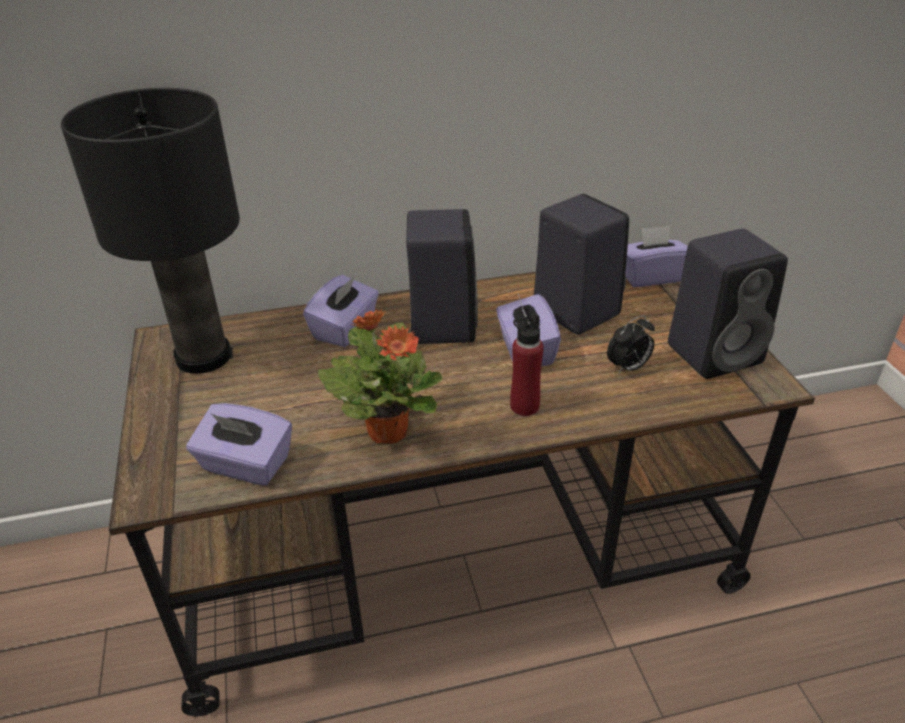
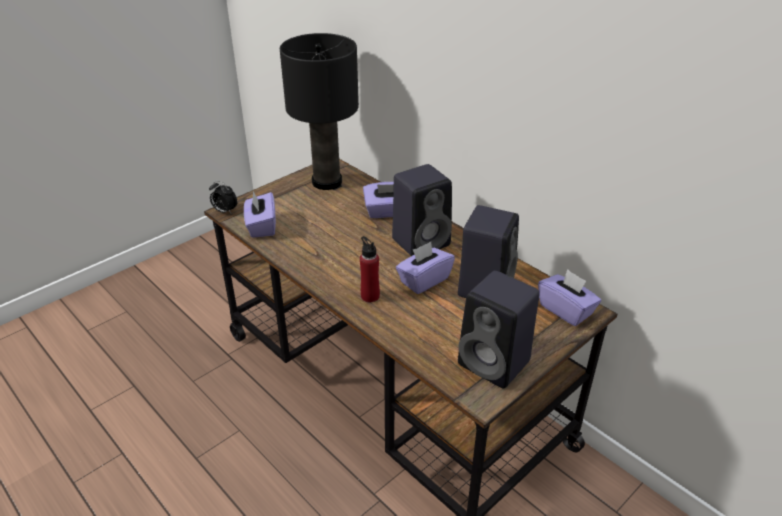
camera: 60 degrees right, 0 degrees up
potted plant [318,309,443,444] -> none
alarm clock [607,315,655,374] -> alarm clock moved to [209,180,237,214]

